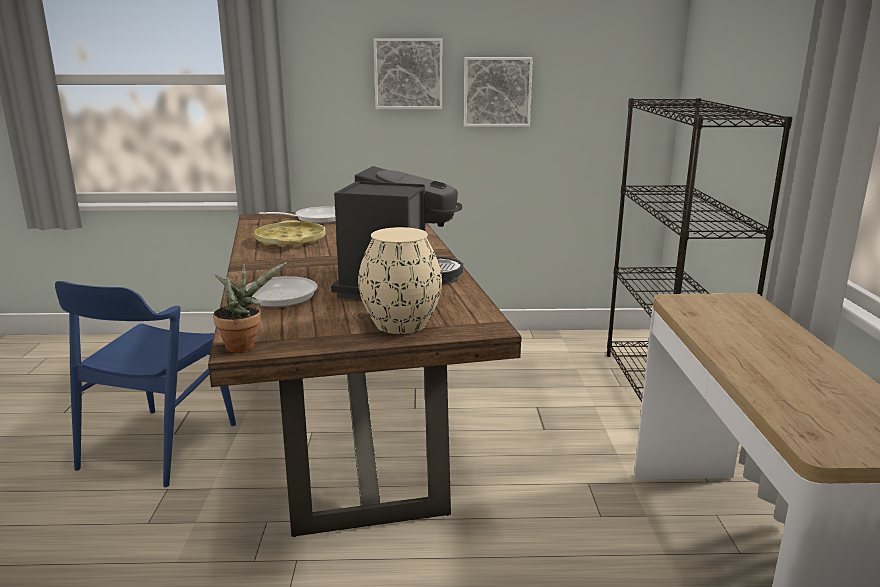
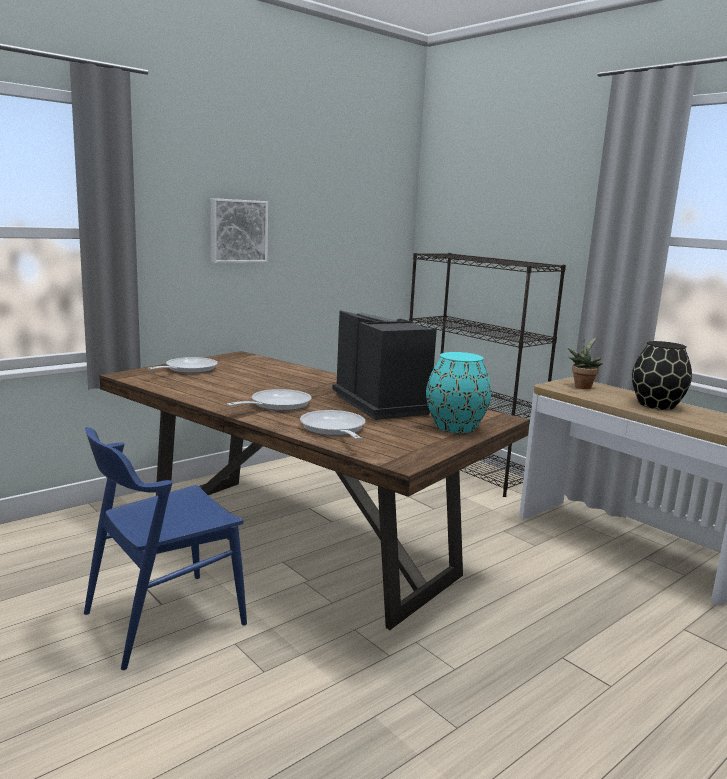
camera: 40 degrees left, 5 degrees down
blue chair [55,281,236,487] -> blue chair turned 75 degrees clockwise [84,427,247,670]
potted plant [213,262,287,353] -> potted plant moved to [568,337,603,389]
yellow tray [254,220,326,247] -> none
beige vase [358,227,442,334] -> turquoise vase [426,352,491,433]
picture [464,57,533,127] -> none
none -> frying pan [226,389,312,411]
none -> black vase [632,341,692,410]

